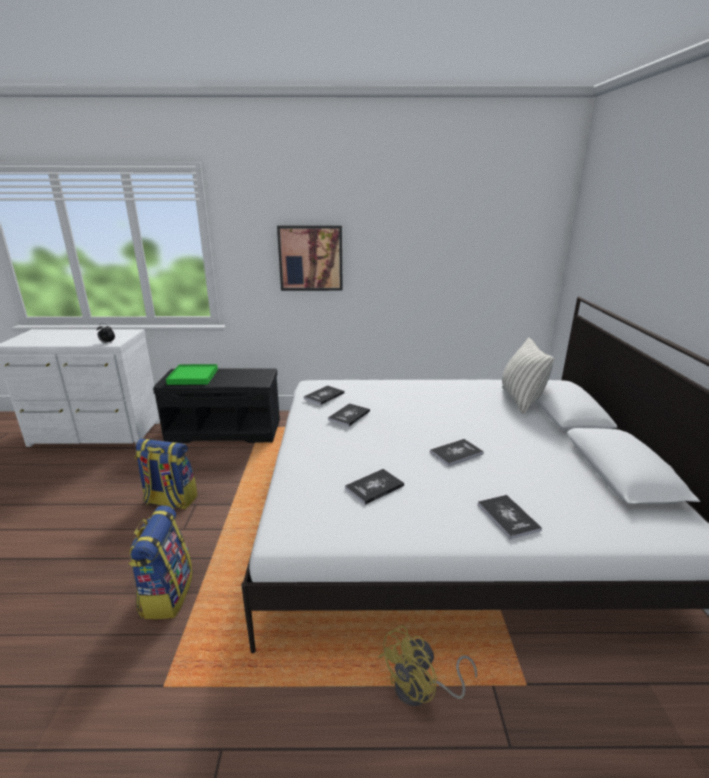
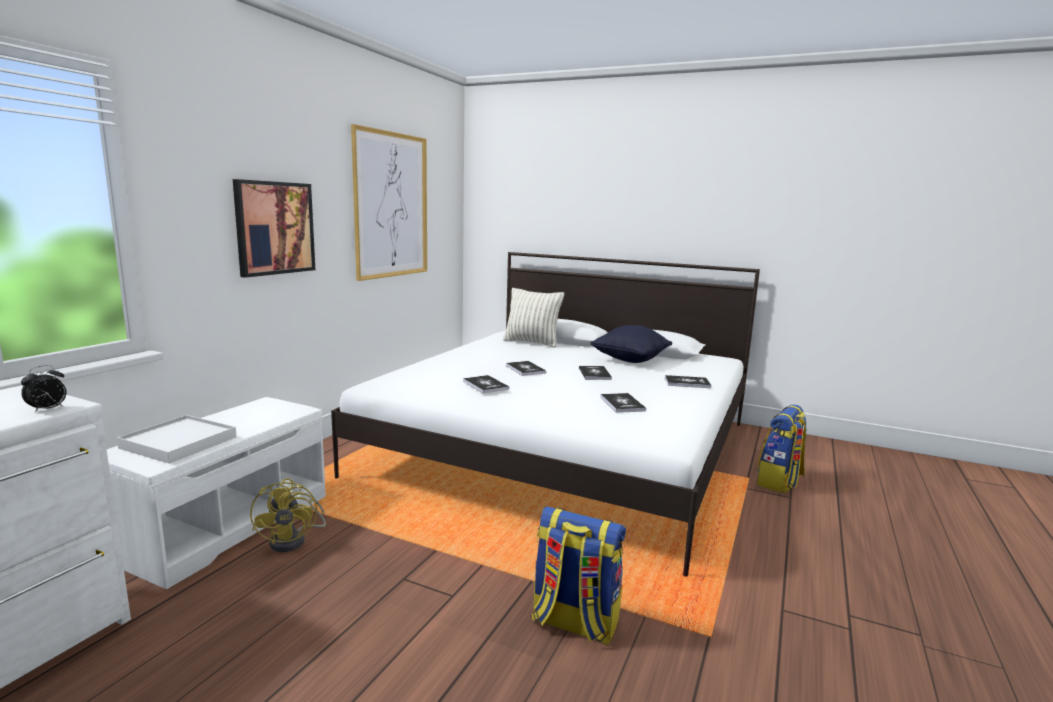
camera: 65 degrees left, 10 degrees down
backpack [135,439,198,510] -> backpack moved to [757,404,807,493]
black bench [153,368,280,443] -> white bench [107,397,326,589]
green tray [166,364,218,385] -> white tray [117,415,237,464]
book [304,385,345,405] -> book moved to [506,361,546,376]
yellow fan [378,625,477,706] -> yellow fan moved to [250,478,326,552]
none -> picture [351,124,427,281]
none -> black pillow [590,325,672,363]

